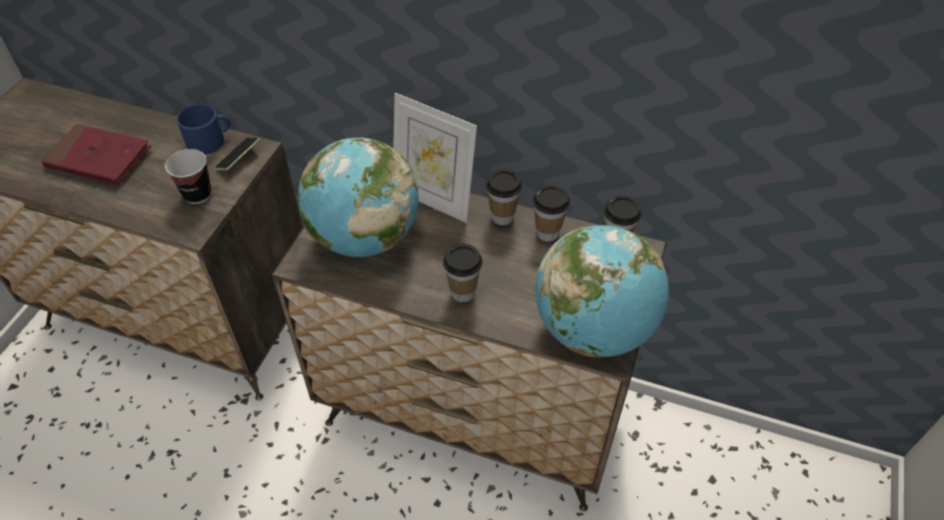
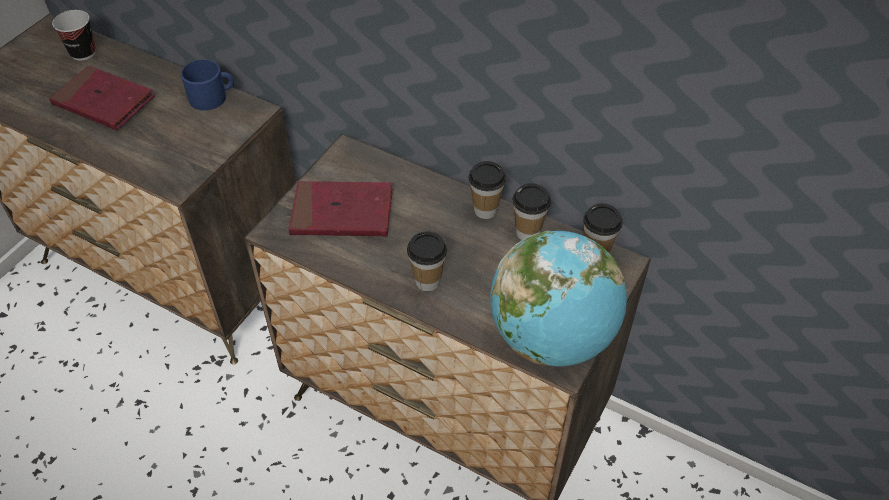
camera: 10 degrees right, 0 degrees up
cup [165,149,212,204] -> cup moved to [52,10,96,61]
phone [215,137,260,170] -> none
globe [298,137,419,257] -> red book [288,181,393,236]
picture frame [393,93,477,223] -> none

